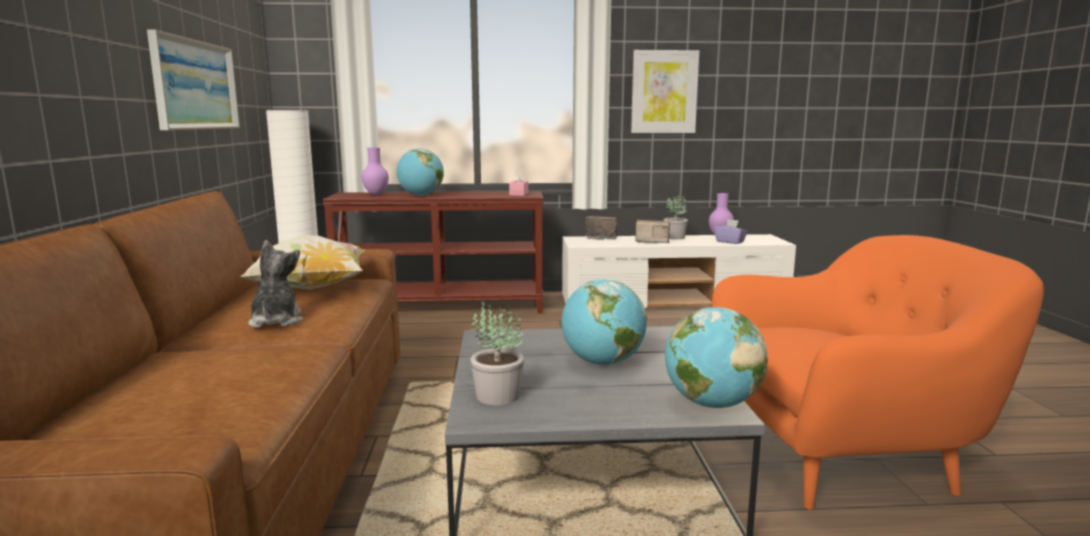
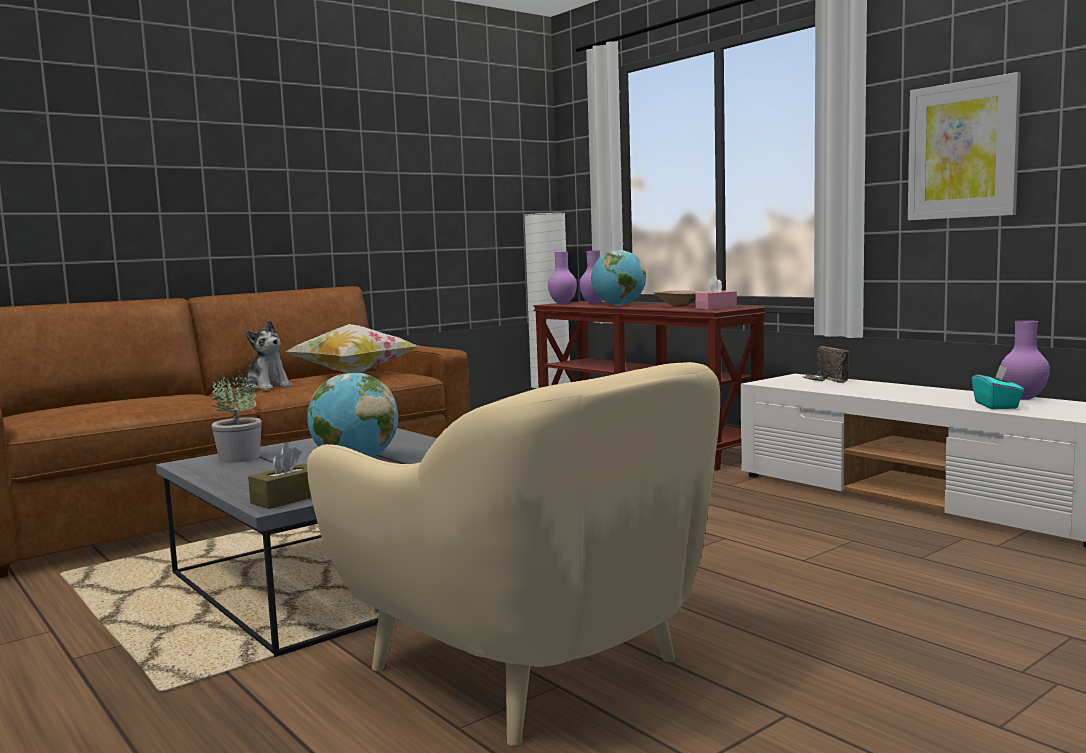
camera: 55 degrees right, 5 degrees down
picture [147,29,240,130] -> none
plush toy [248,240,303,328] -> plush toy turned 90 degrees clockwise [245,320,293,390]
radio [635,220,670,243] -> none
potted plant [664,196,688,239] -> none
globe [665,307,768,408] -> brown tissue box [248,445,311,509]
orange armchair [712,235,1044,510] -> beige armchair [307,362,720,746]
purple tissue box [714,219,748,244] -> turquoise tissue box [972,365,1024,409]
none -> purple vase [548,252,577,304]
none -> beige bowl [653,290,703,307]

